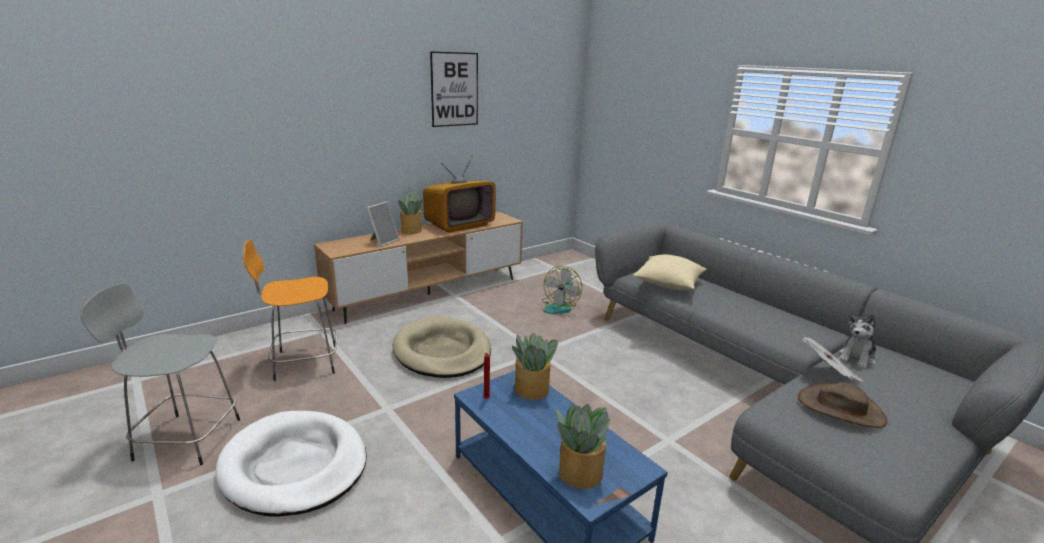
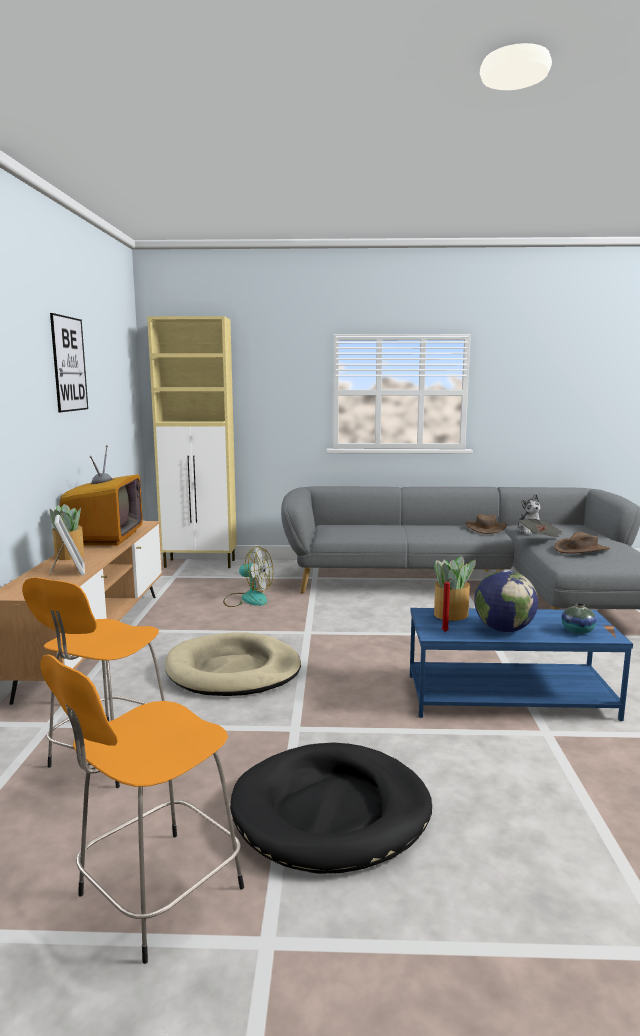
camera: 50 degrees left, 10 degrees down
grey stool [80,284,240,465] -> orange stool [41,654,244,964]
white dog bed [215,411,367,517] -> black dog bed [230,742,432,874]
fan [542,266,582,314] -> fan turned 45 degrees counterclockwise [223,546,273,607]
potted plant [556,404,611,489] -> vase [561,603,597,634]
beige pillow [633,254,707,291] -> none
none -> beige cabinet [147,316,237,568]
none -> brown hat [466,514,507,534]
none -> globe [474,570,538,632]

